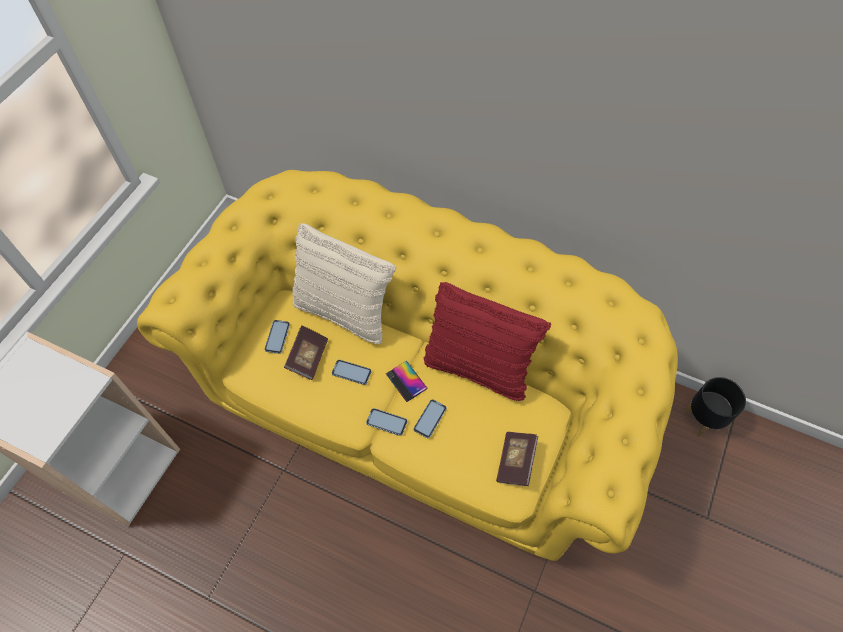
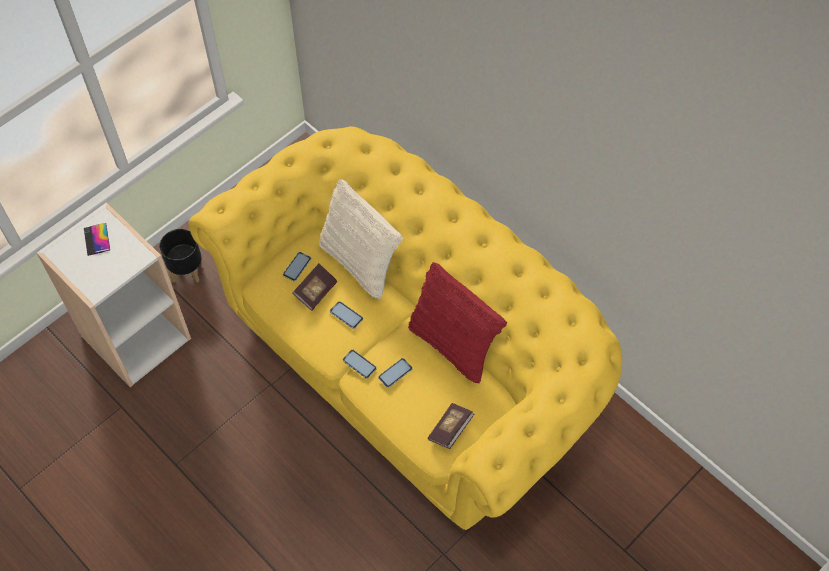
camera: 20 degrees right, 0 degrees up
phone [386,361,428,402] -> phone moved to [84,223,110,256]
black planter [683,377,746,437] -> black planter moved to [159,229,202,283]

